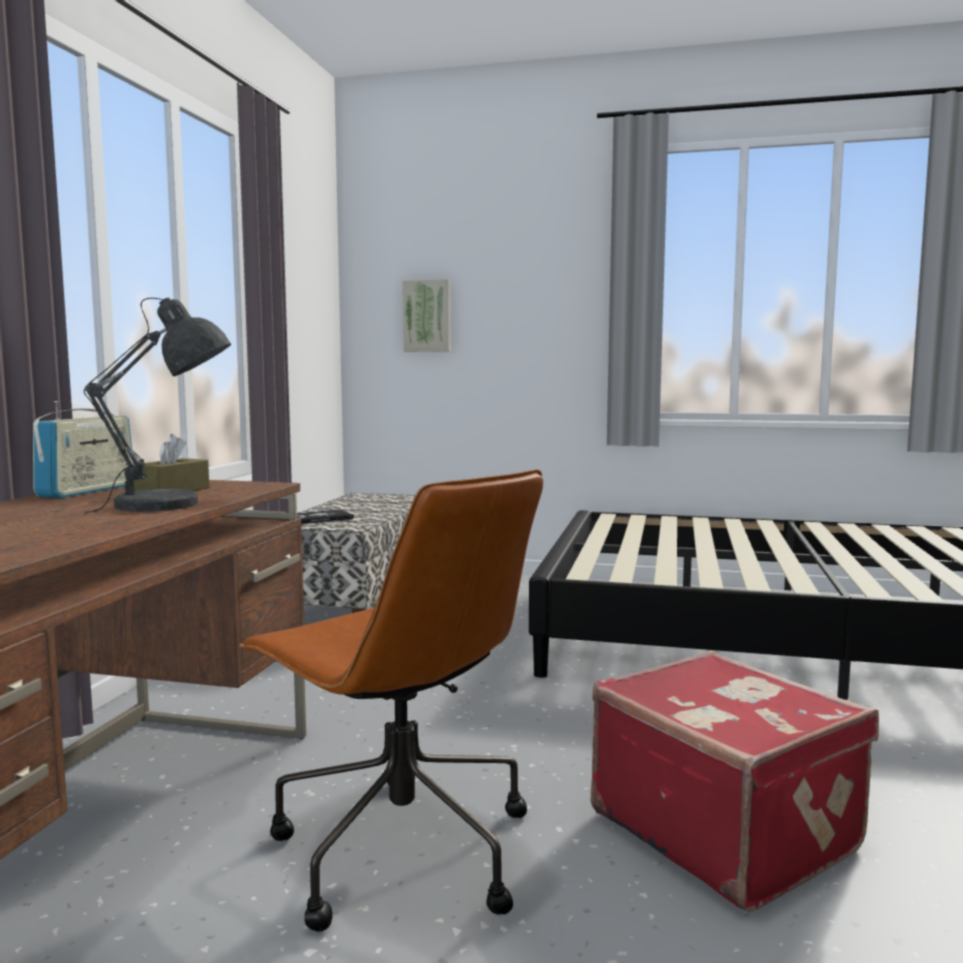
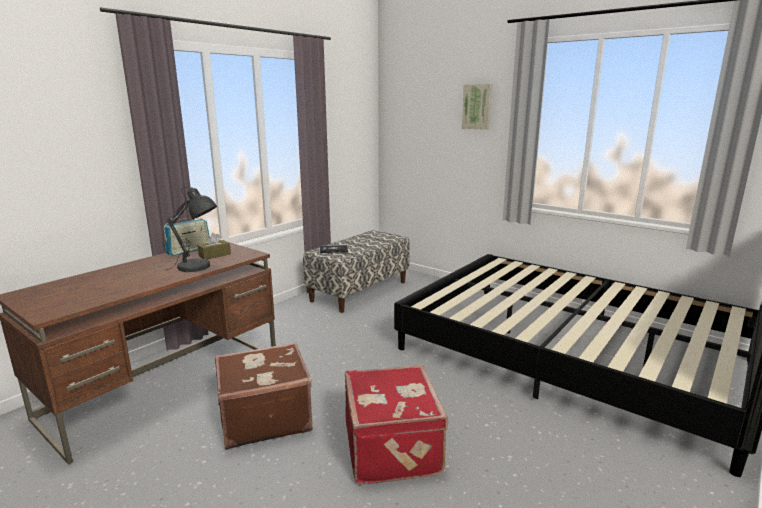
camera: 25 degrees right, 10 degrees up
brown office chair [240,469,543,932] -> brown suitcase [215,342,313,450]
picture [403,279,451,352] -> picture moved to [462,84,492,130]

